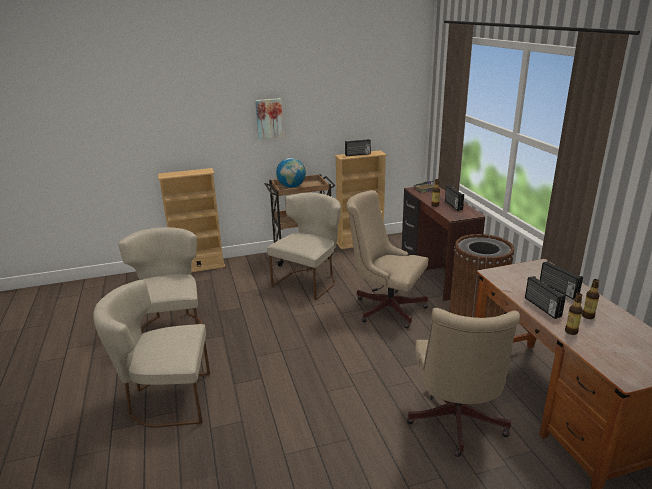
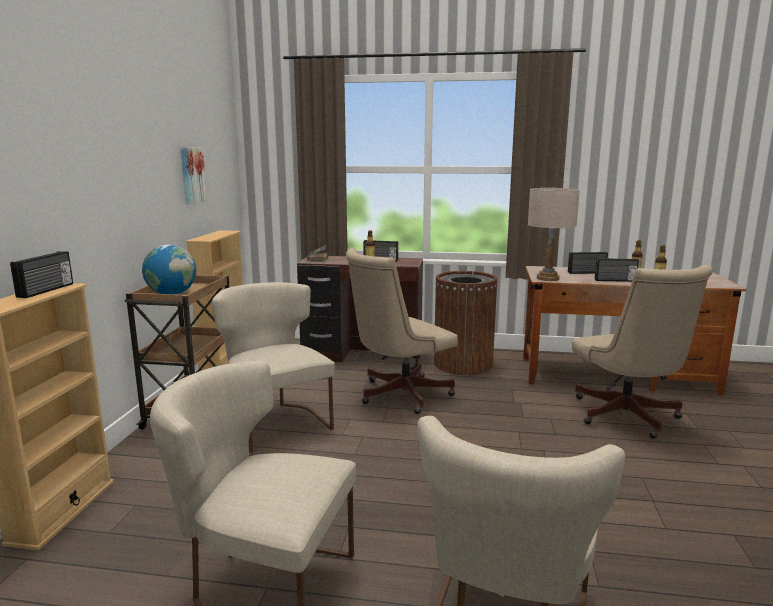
camera: 65 degrees left, 10 degrees down
picture [255,98,283,139] -> picture moved to [180,147,207,205]
radio [345,139,371,156] -> radio moved to [10,251,73,298]
beige office chair [406,308,520,457] -> beige office chair turned 45 degrees clockwise [572,265,713,438]
none -> beige table lamp [528,188,580,281]

